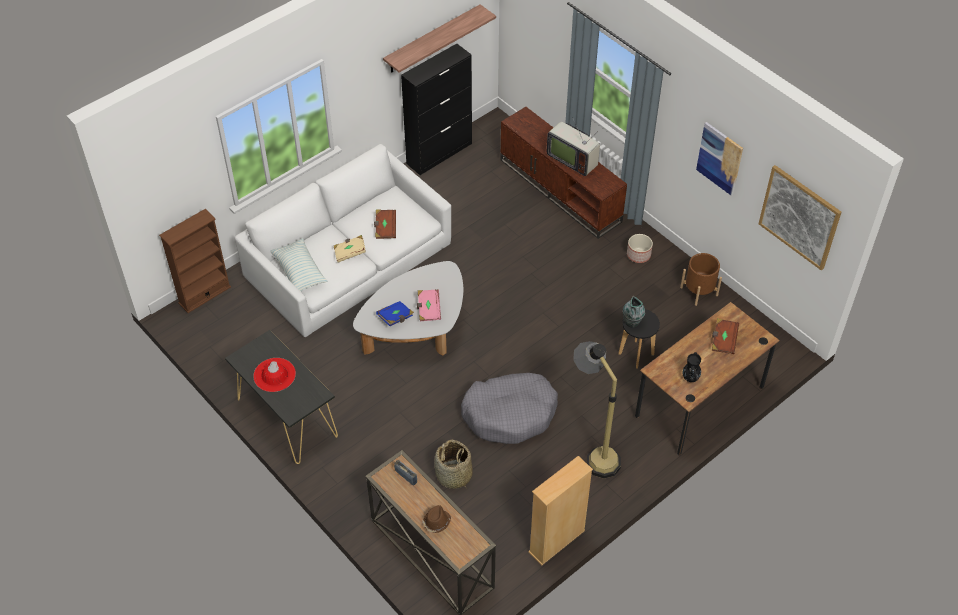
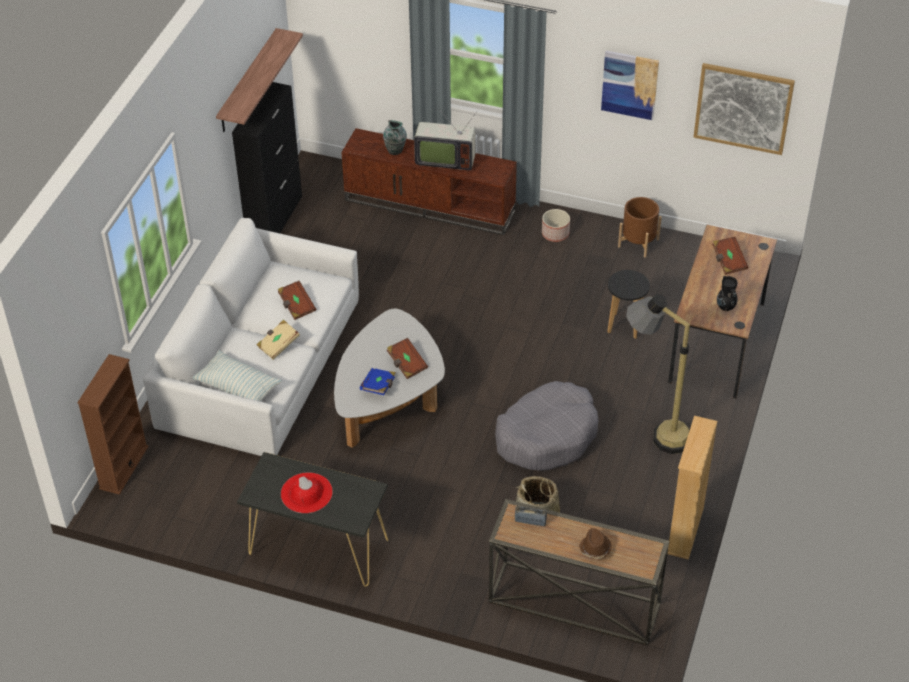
camera: 30 degrees left, 5 degrees down
pink book [417,289,441,321] -> brown book [387,338,428,379]
vase [622,296,645,327] -> vase moved to [383,120,407,155]

